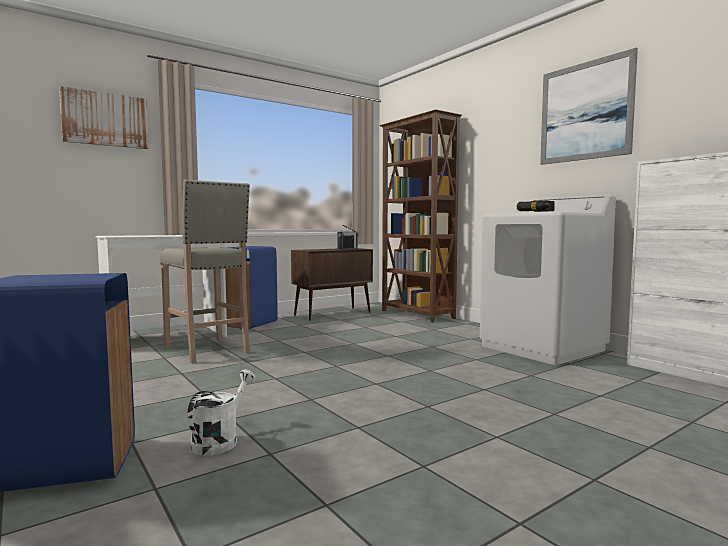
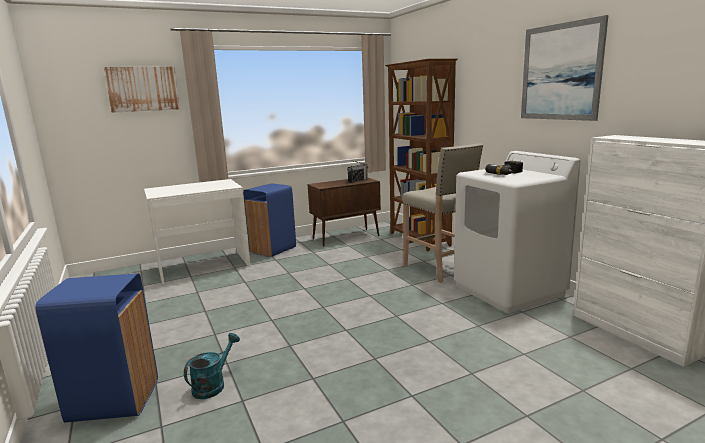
camera: 10 degrees right, 10 degrees up
beige stool [160,179,250,364] -> beige stool moved to [402,143,483,283]
white watering can [187,369,256,456] -> turquoise watering can [184,333,240,399]

